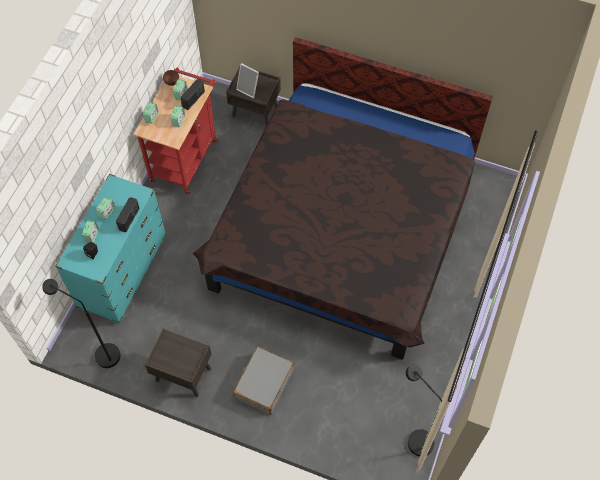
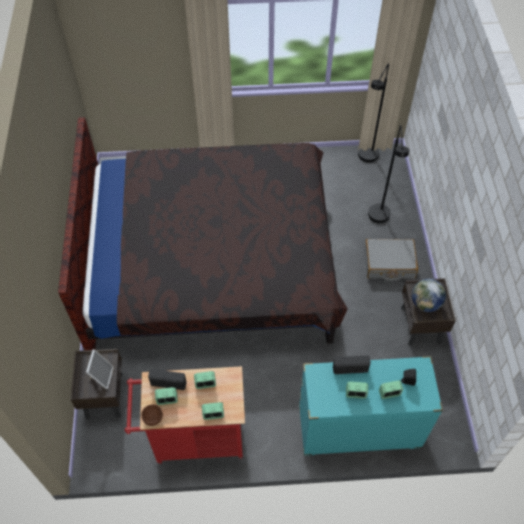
camera: 115 degrees left, 5 degrees down
black floor lamp [42,279,121,368] -> black floor lamp moved to [368,125,409,223]
none -> globe [412,279,446,312]

